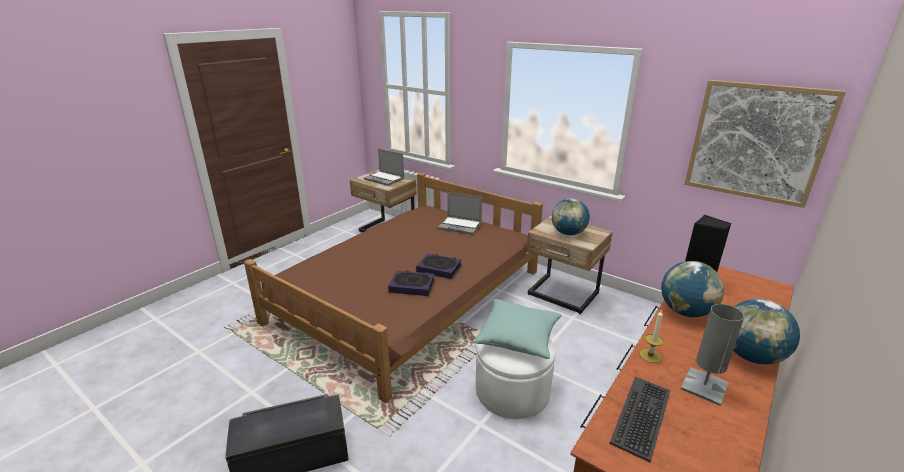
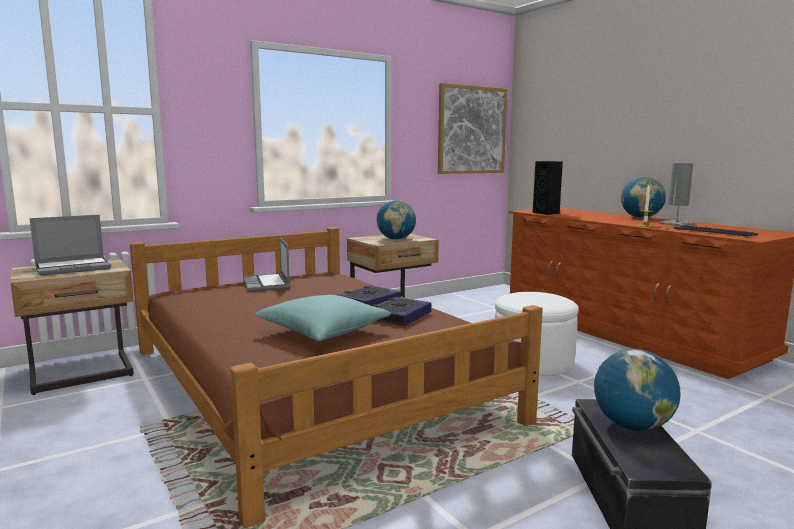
camera: 70 degrees left, 15 degrees down
laptop [438,192,482,234] -> laptop turned 120 degrees clockwise [243,237,290,291]
turquoise pillow [473,299,562,359] -> turquoise pillow moved to [254,295,391,342]
globe [661,261,724,317] -> globe moved to [594,349,680,431]

